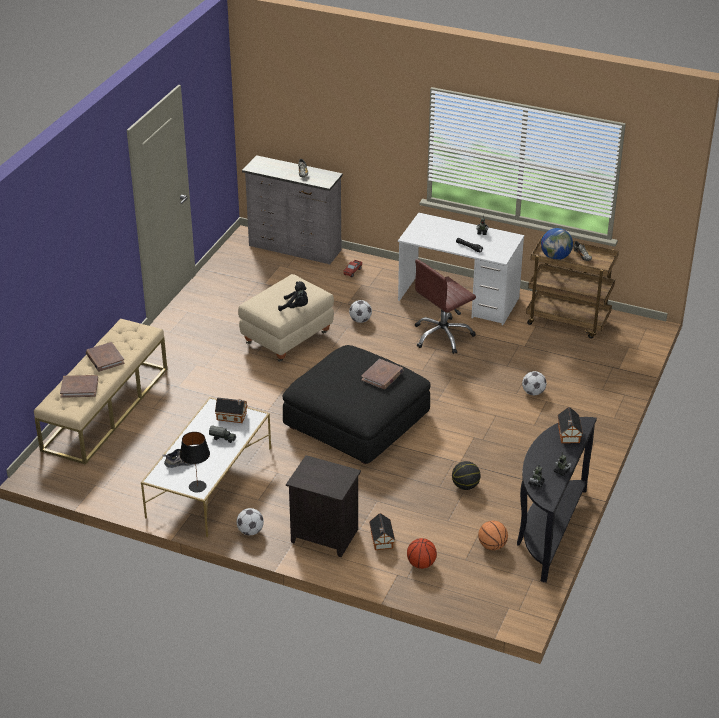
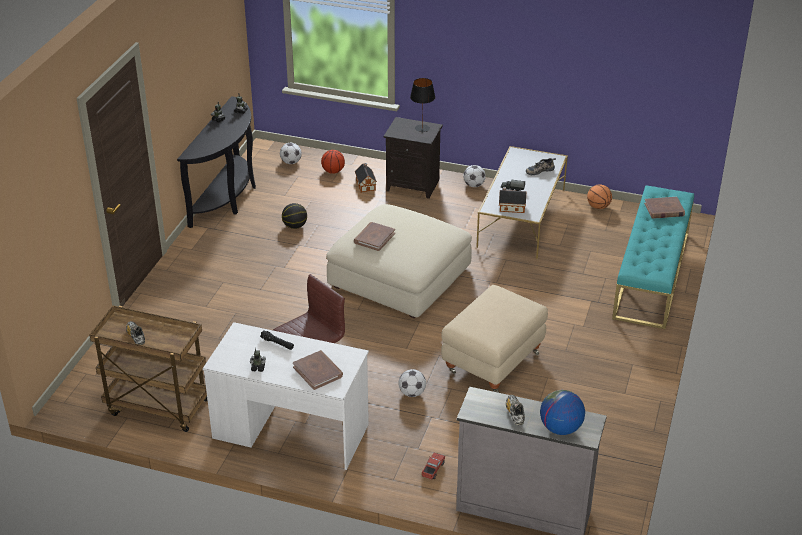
camera: 175 degrees right, 0 degrees up
beige bench [34,318,167,465] -> turquoise bench [612,185,694,329]
brown book [86,342,125,372] -> brown book moved to [293,350,343,390]
black table lamp [180,432,210,492] -> black table lamp moved to [410,78,435,132]
black plush toy [278,281,308,311] -> none
black ottoman [283,345,431,464] -> beige ottoman [326,204,472,319]
basketball [478,521,508,550] -> basketball moved to [587,185,612,209]
football [522,371,547,395] -> football moved to [280,143,302,164]
globe [541,228,573,260] -> globe moved to [540,390,585,435]
toy house [557,407,583,443] -> none

